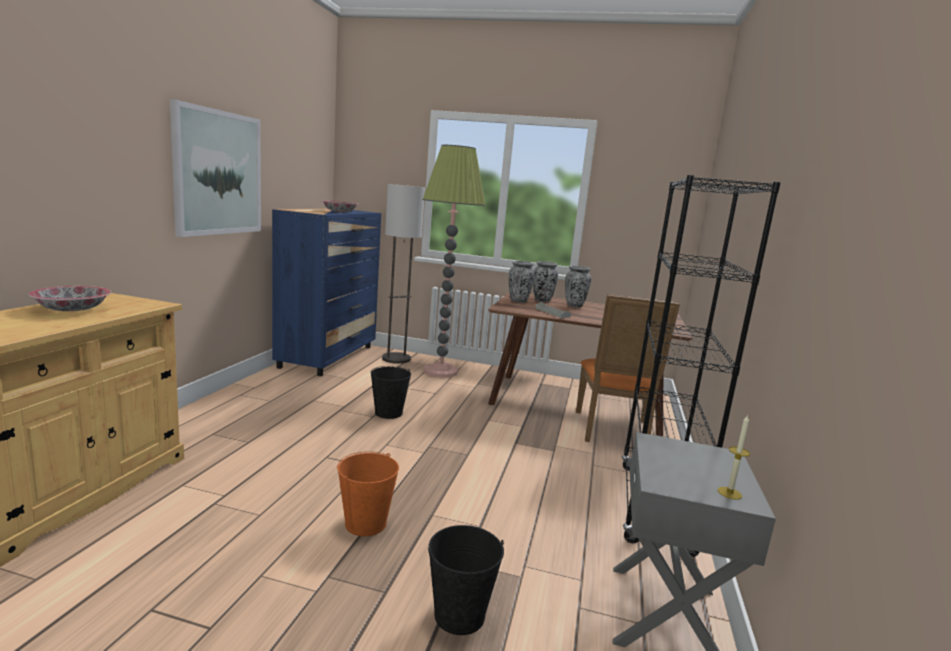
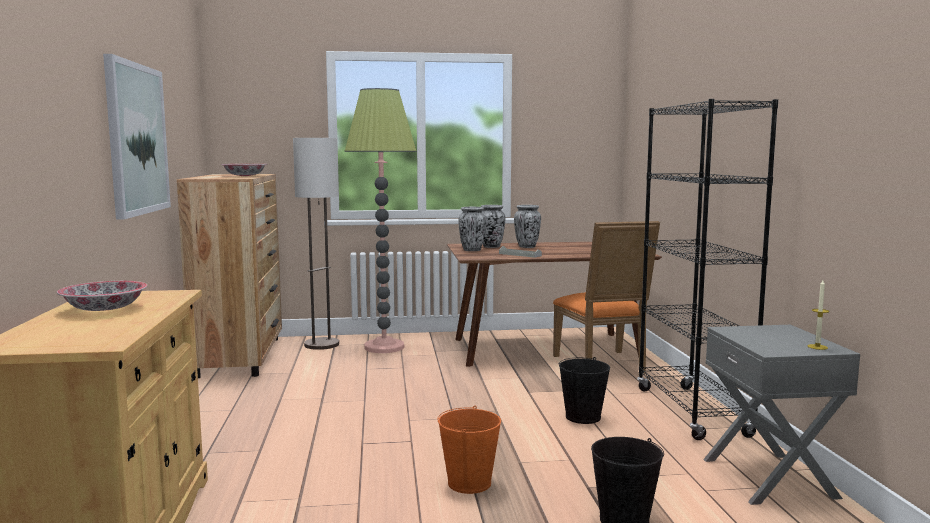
camera: 20 degrees left, 5 degrees down
blue dresser [272,208,381,376] -> brown dresser [177,174,282,378]
black bucket [371,366,411,419] -> black bucket moved to [559,357,610,424]

